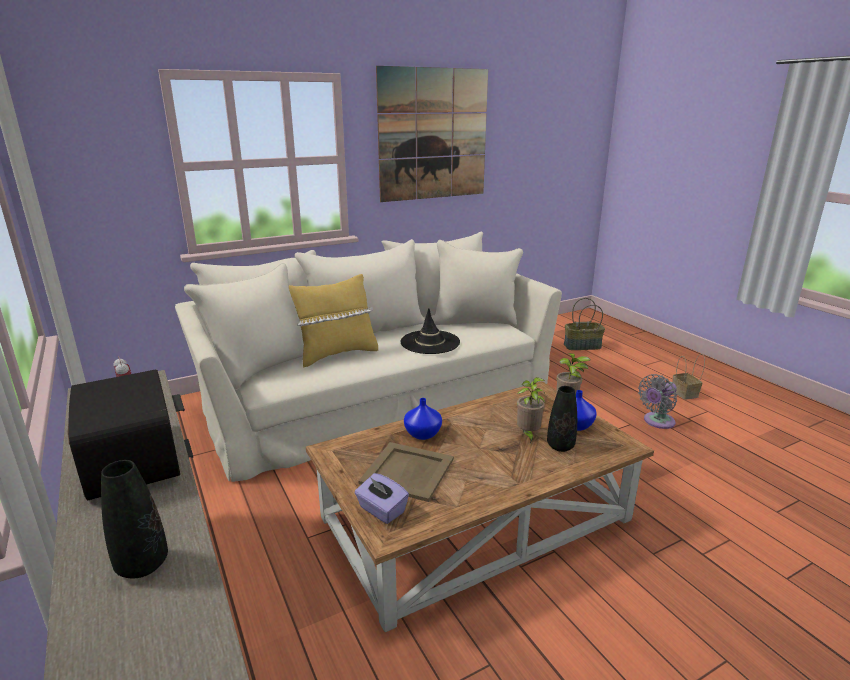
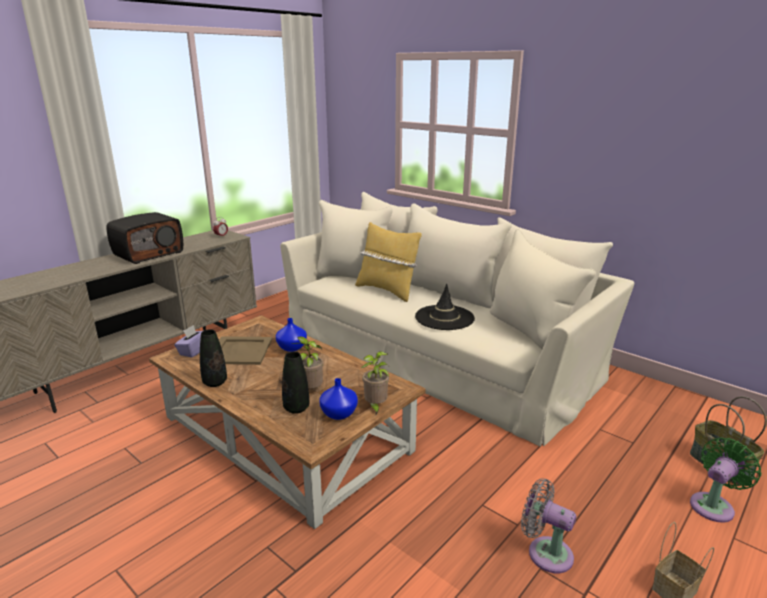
camera: 70 degrees right, 0 degrees up
black vase [101,460,168,578] -> black vase moved to [200,329,227,387]
picture [376,66,488,202] -> none
none -> green fan [690,438,761,523]

